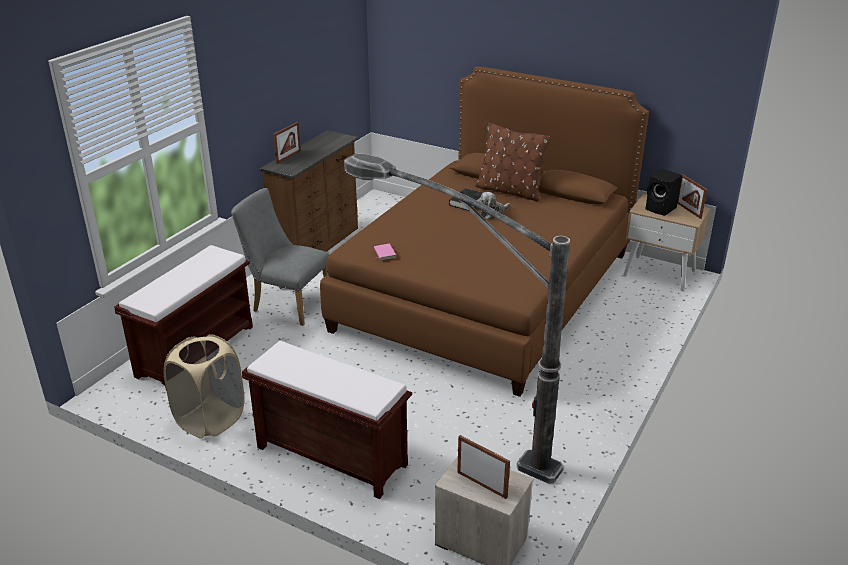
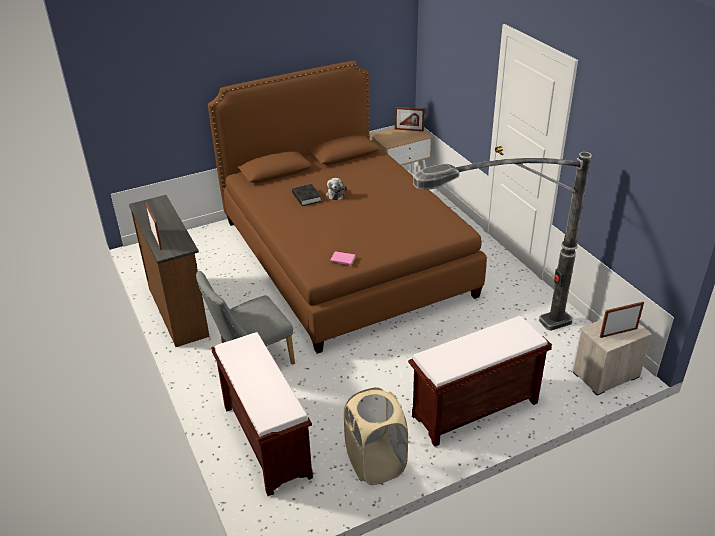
camera: 55 degrees left, 5 degrees up
brown pillow [476,123,551,201] -> none
black speaker [645,169,682,216] -> none

